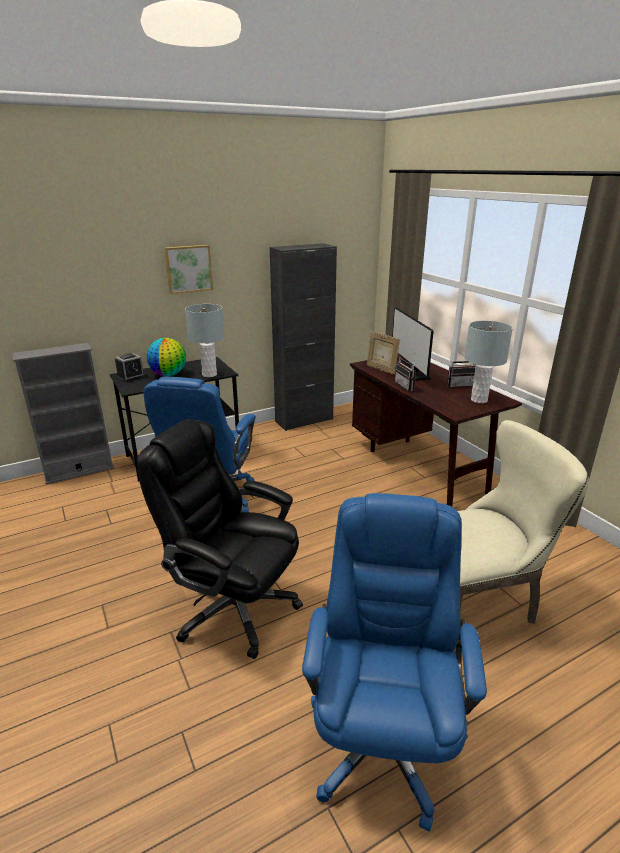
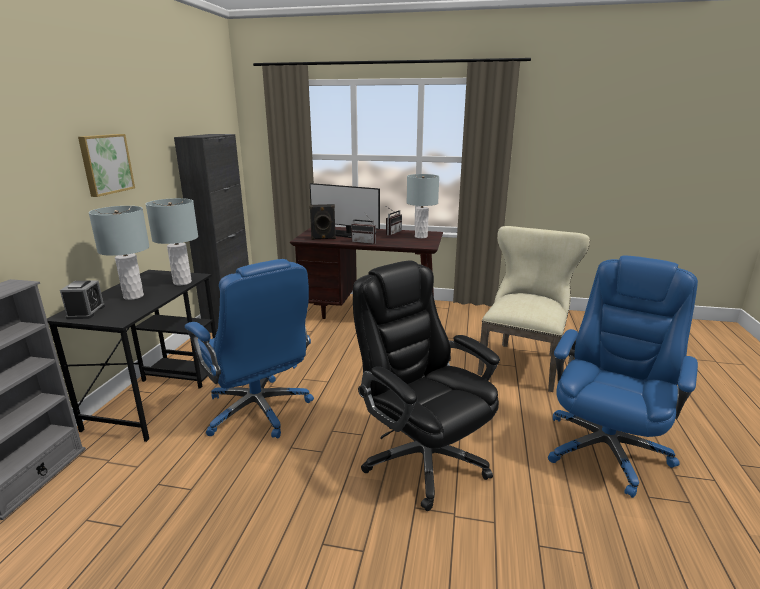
camera: 50 degrees left, 5 degrees down
black office chair [137,419,303,659] -> black office chair turned 75 degrees clockwise [353,260,500,511]
globe [147,338,186,376] -> grey table lamp [89,206,149,300]
blue office chair [302,493,487,832] -> blue office chair turned 75 degrees clockwise [548,256,698,498]
picture frame [367,331,400,375] -> black speaker [309,204,336,240]

